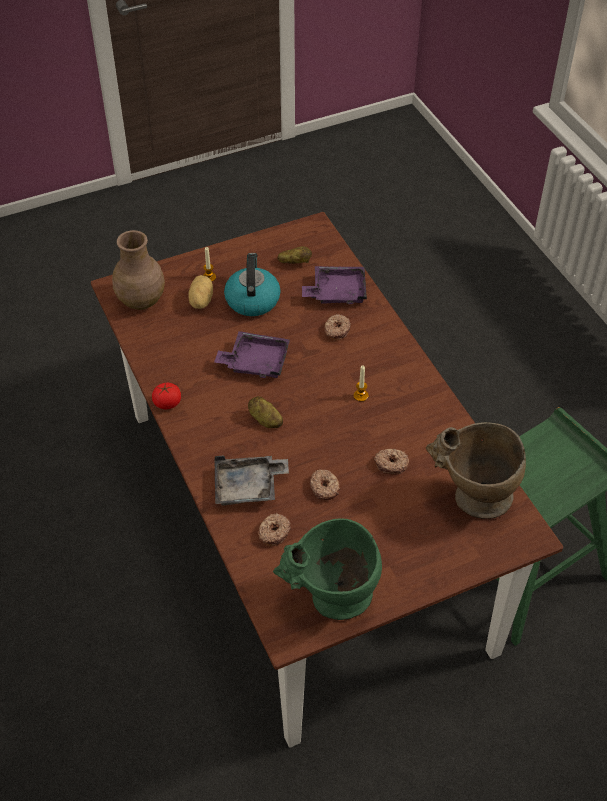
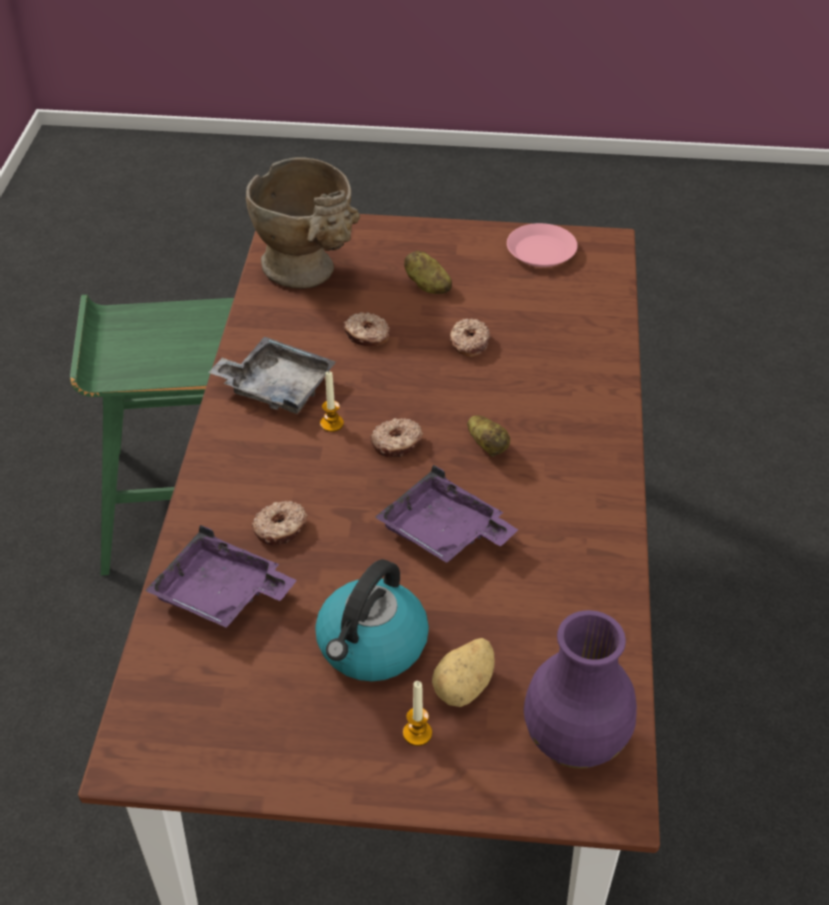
camera: 150 degrees left, 5 degrees down
brown vase [112,230,165,310] -> purple vase [524,610,637,769]
tomato [152,383,181,409] -> none
grey tray [215,456,289,505] -> grey tray moved to [208,337,336,414]
donut [258,513,291,546] -> donut moved to [371,418,423,457]
green vase [273,518,382,620] -> pink plate [507,223,578,267]
potato [278,246,312,264] -> potato moved to [404,251,452,294]

